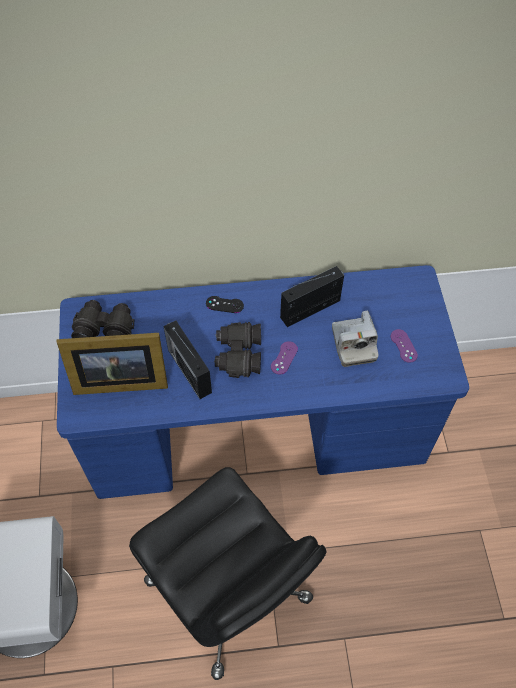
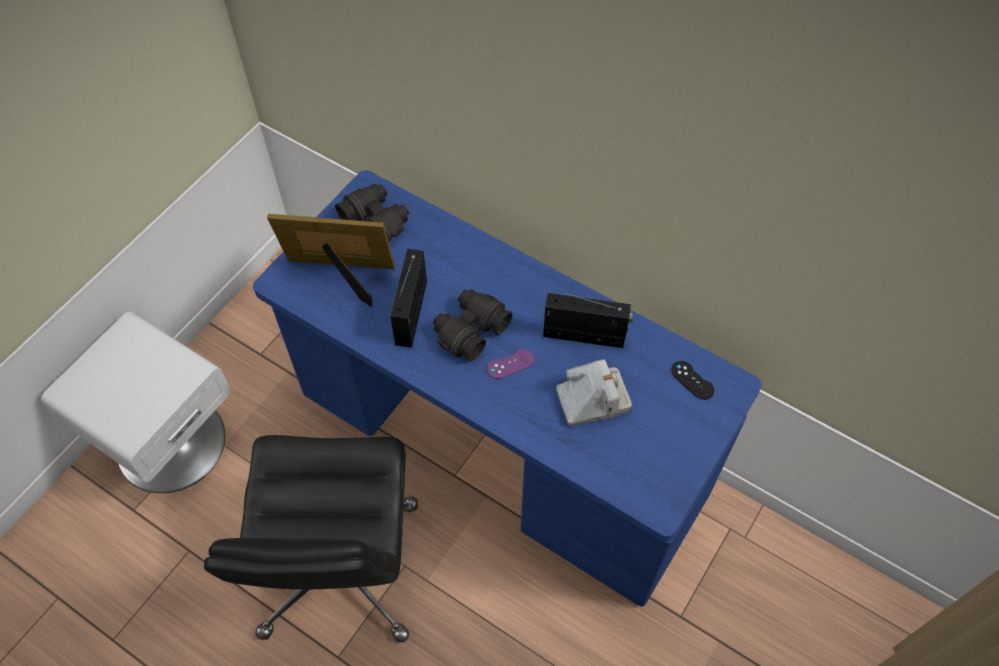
camera: 40 degrees right, 0 degrees up
picture frame [57,333,168,395] -> picture frame turned 150 degrees clockwise [267,214,395,307]
black game controller [206,296,244,313] -> black game controller moved to [671,361,714,400]
camera [332,311,378,367] -> camera turned 135 degrees counterclockwise [556,359,632,426]
purple game controller [391,329,418,363] -> none

